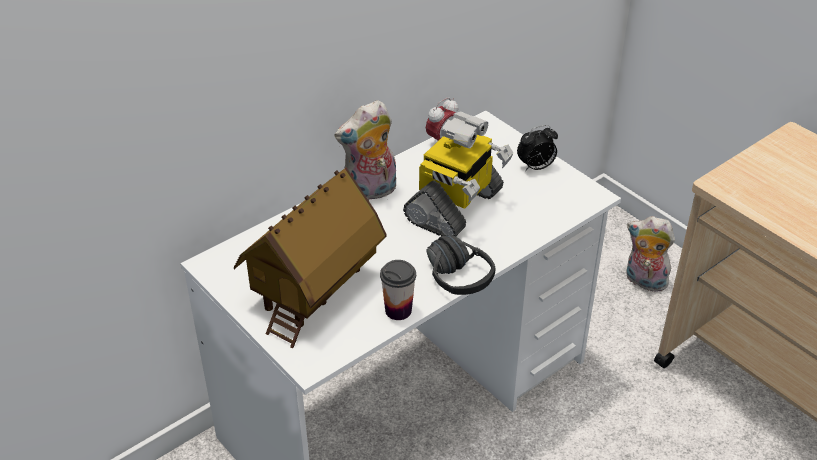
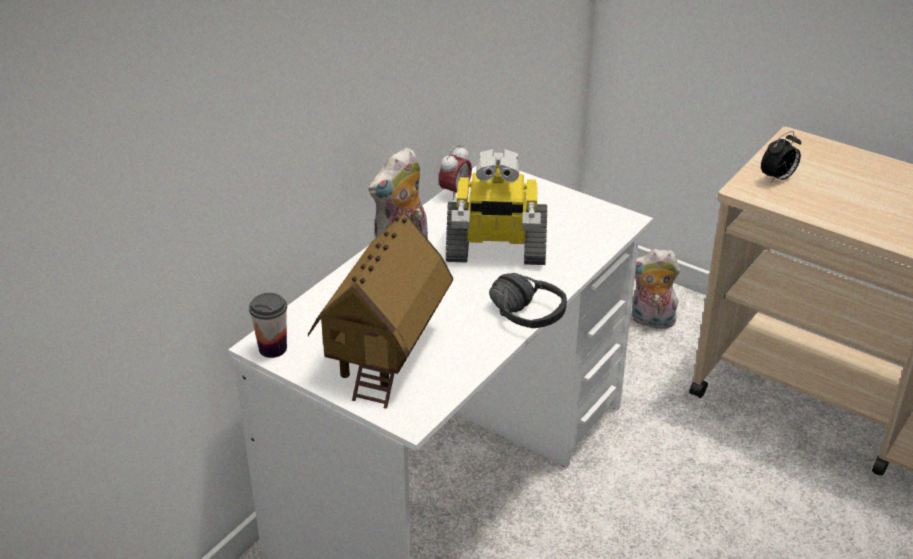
camera: 15 degrees left, 5 degrees down
cup [380,260,416,320] -> cup moved to [249,293,287,358]
toy robot [403,111,513,236] -> toy robot turned 75 degrees clockwise [446,149,547,265]
alarm clock [517,125,558,172] -> alarm clock moved to [761,131,801,184]

